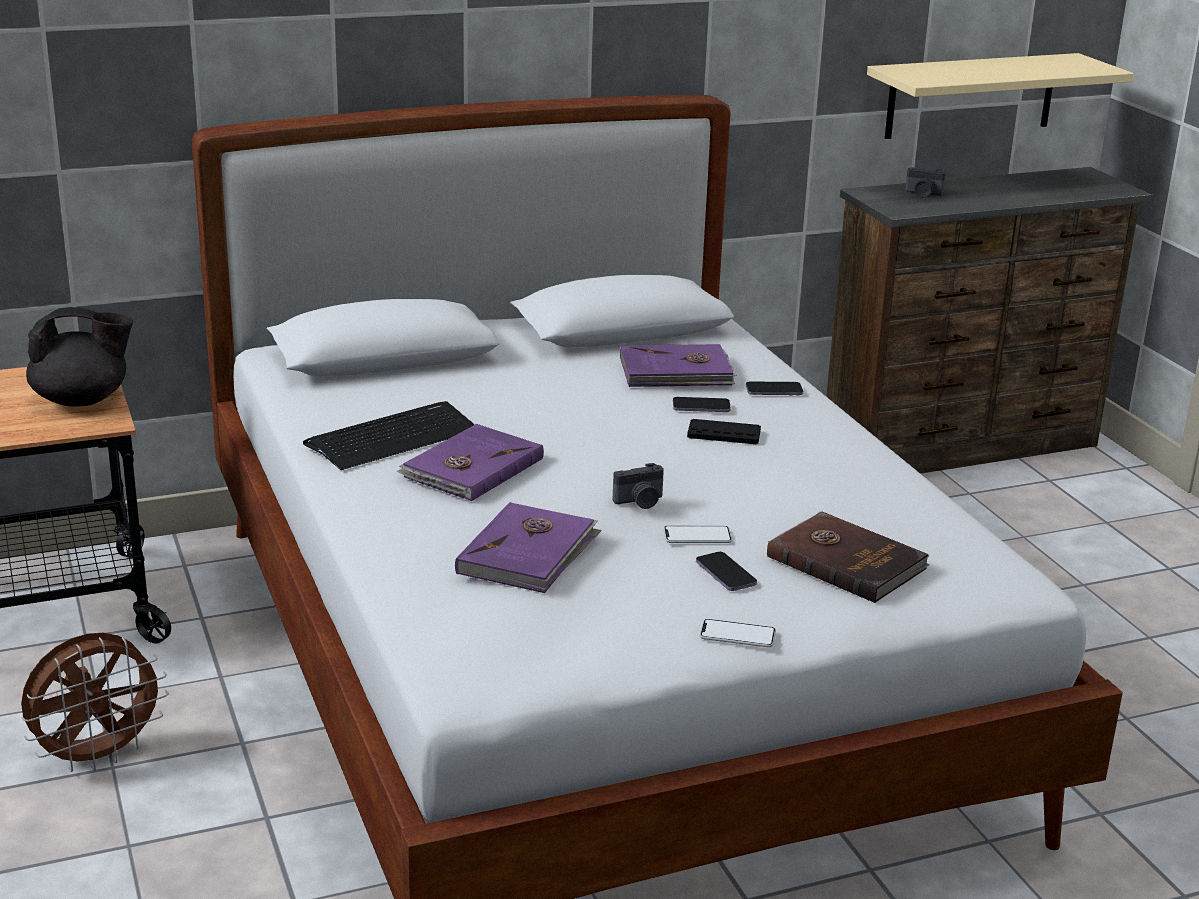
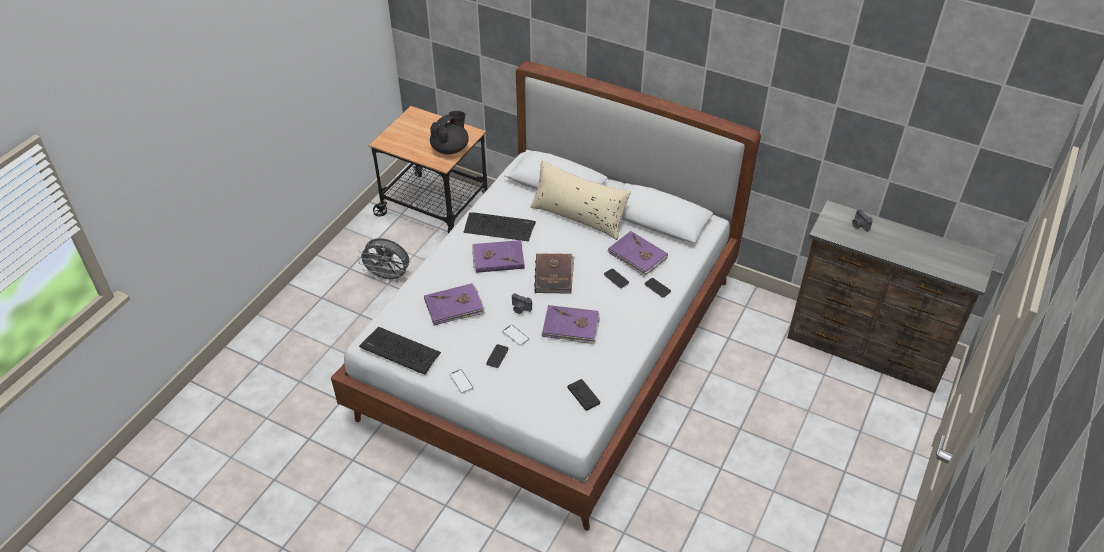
camera: 50 degrees right, 20 degrees up
brown fan [21,633,169,772] -> grey fan [358,238,410,283]
black teapot [26,307,133,407] -> black teapot turned 90 degrees counterclockwise [430,111,469,154]
black game controller [687,419,761,444] -> black game controller moved to [568,379,600,410]
brown book [767,511,930,603] -> brown book moved to [534,253,574,294]
beige shelf [867,53,1134,139] -> none
none -> keyboard [359,327,441,375]
none -> beige pillow [530,160,631,240]
none -> purple book [541,305,600,344]

